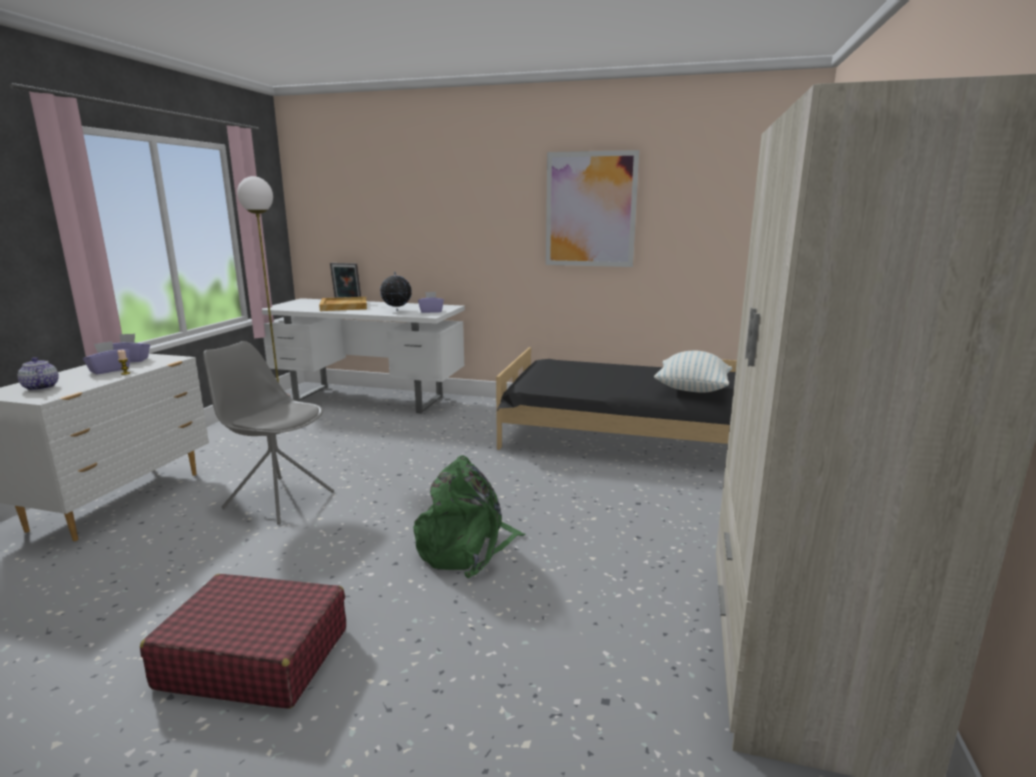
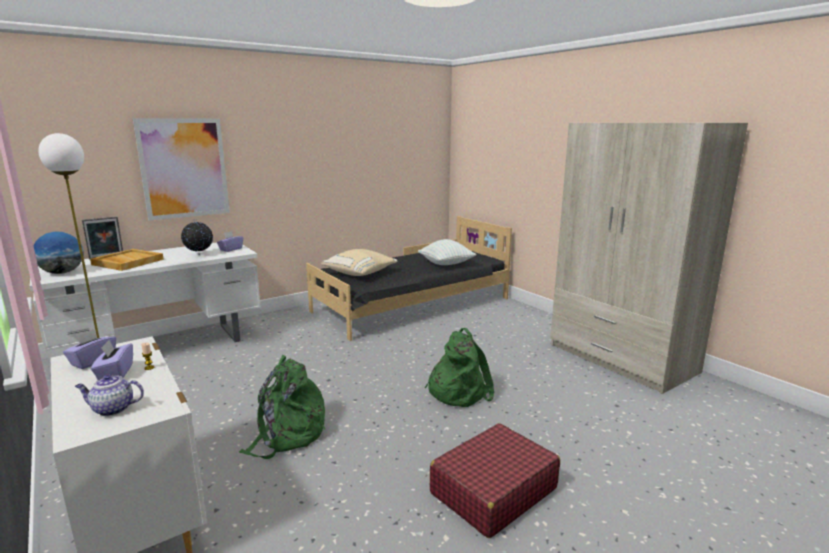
camera: 50 degrees left, 0 degrees up
grey chair [203,341,334,525] -> green backpack [239,355,325,459]
picture [546,150,639,267] -> picture moved to [133,118,230,221]
none -> globe [33,232,84,274]
none -> beige pillow [321,249,397,276]

